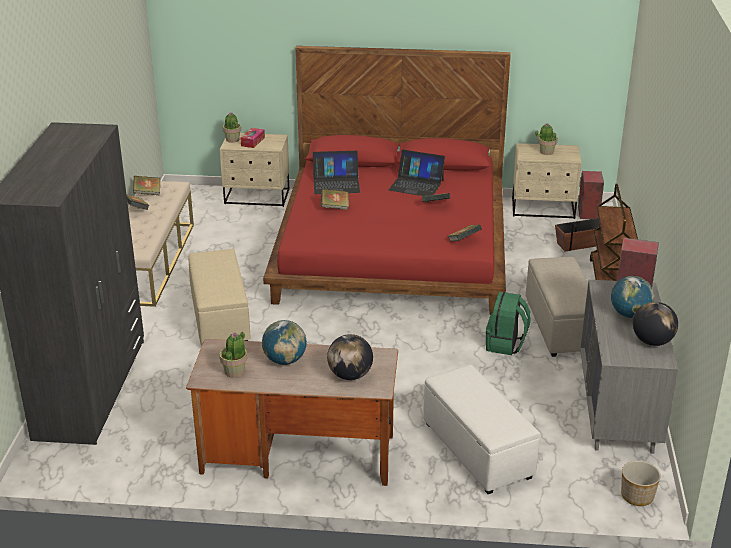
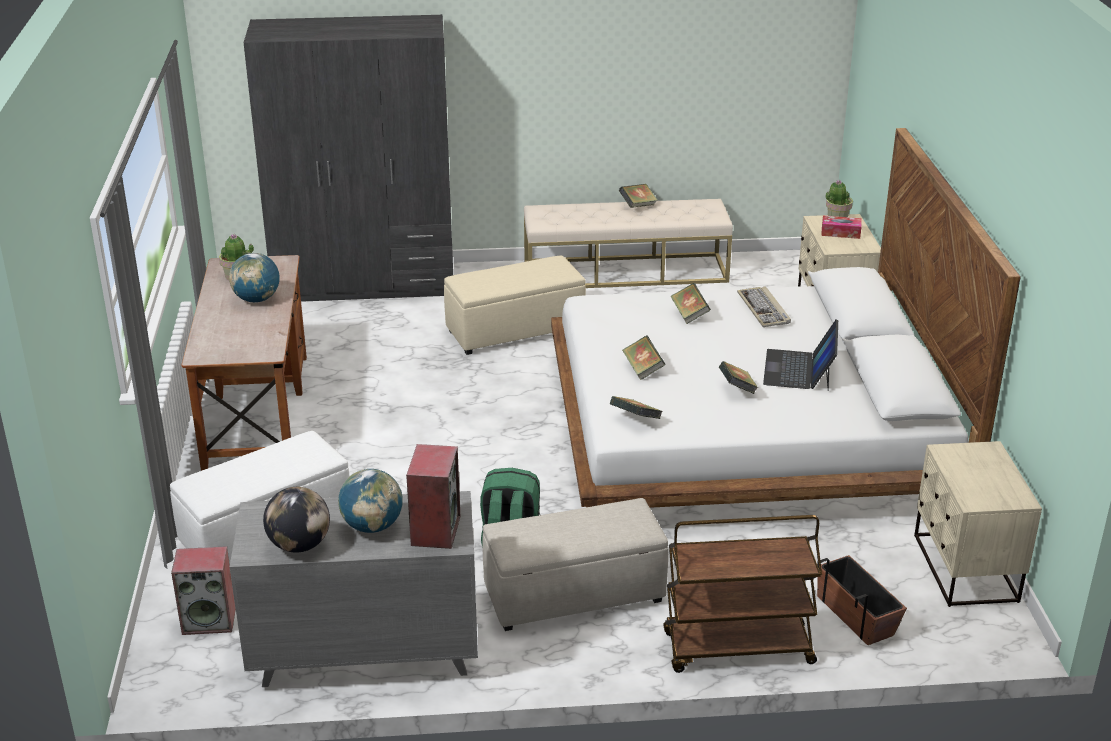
camera: 80 degrees right, 0 degrees up
book [133,176,160,195] -> book moved to [622,336,666,380]
red bed [263,46,511,315] -> white bed [551,128,1021,508]
laptop [313,151,360,194] -> keyboard [737,286,791,327]
globe [327,334,373,380] -> none
potted plant [535,123,558,155] -> none
speaker [578,171,604,219] -> speaker moved to [171,546,236,635]
planter [621,461,661,506] -> none

